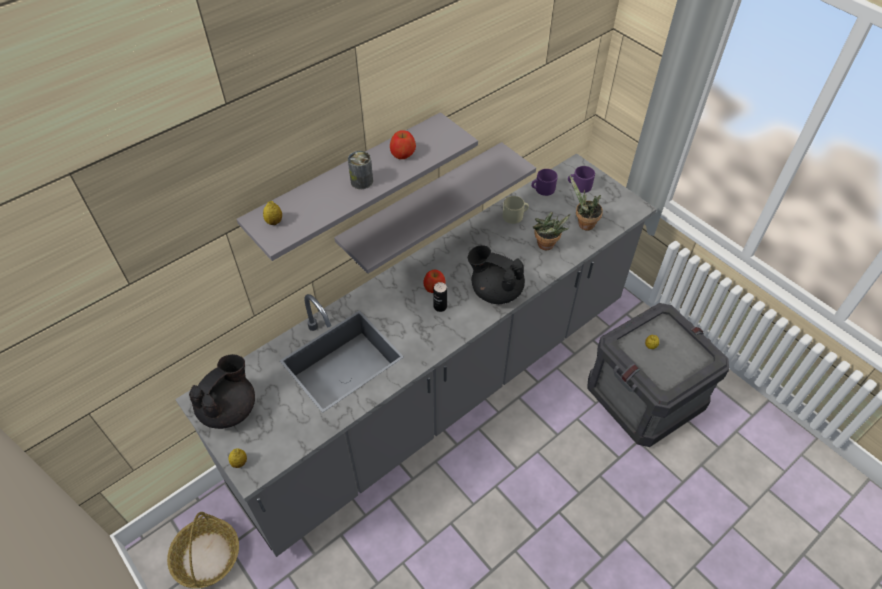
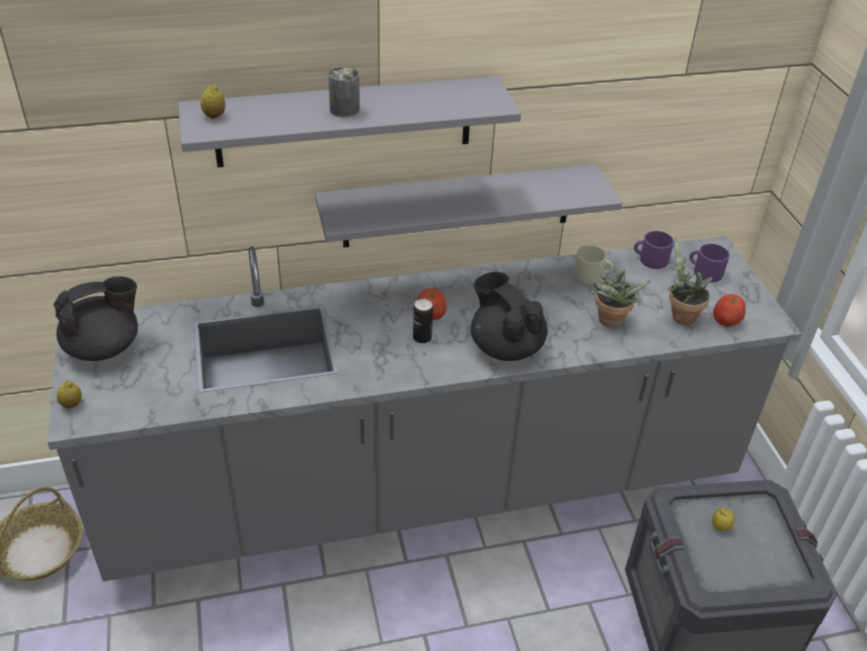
camera: 25 degrees right, 10 degrees down
apple [390,130,416,159] -> apple moved to [713,294,746,326]

